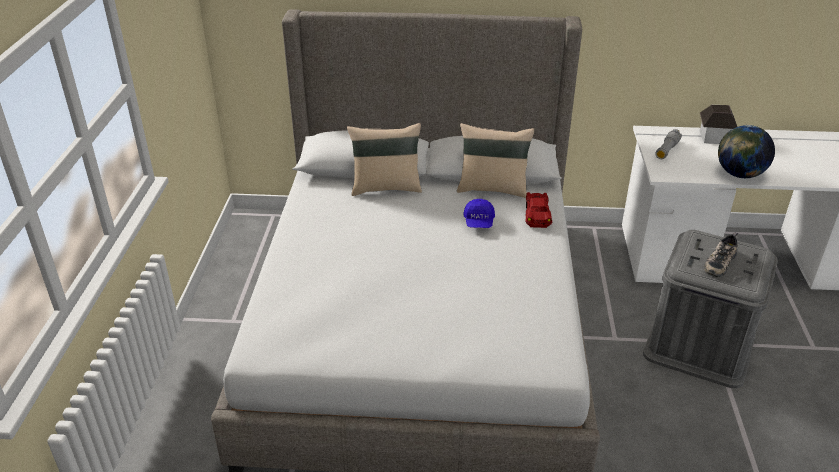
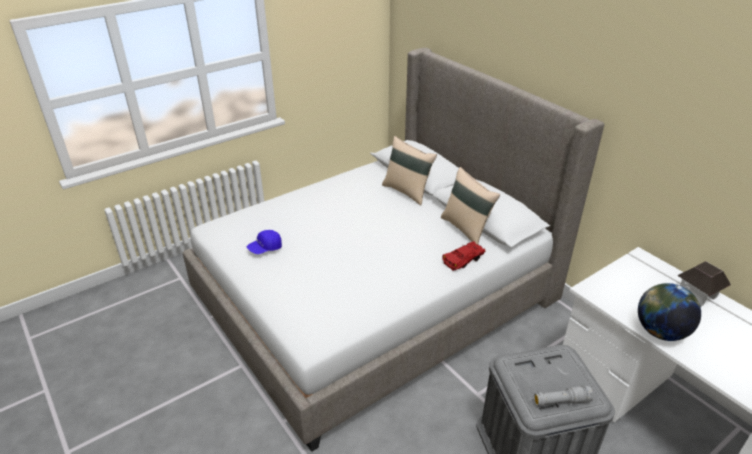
camera: 50 degrees right, 0 degrees up
blue cap [463,199,495,228] -> blue cap moved to [247,230,282,254]
grey flashlight [655,129,682,159] -> grey flashlight moved to [534,386,593,407]
shoe [704,232,738,277] -> none

